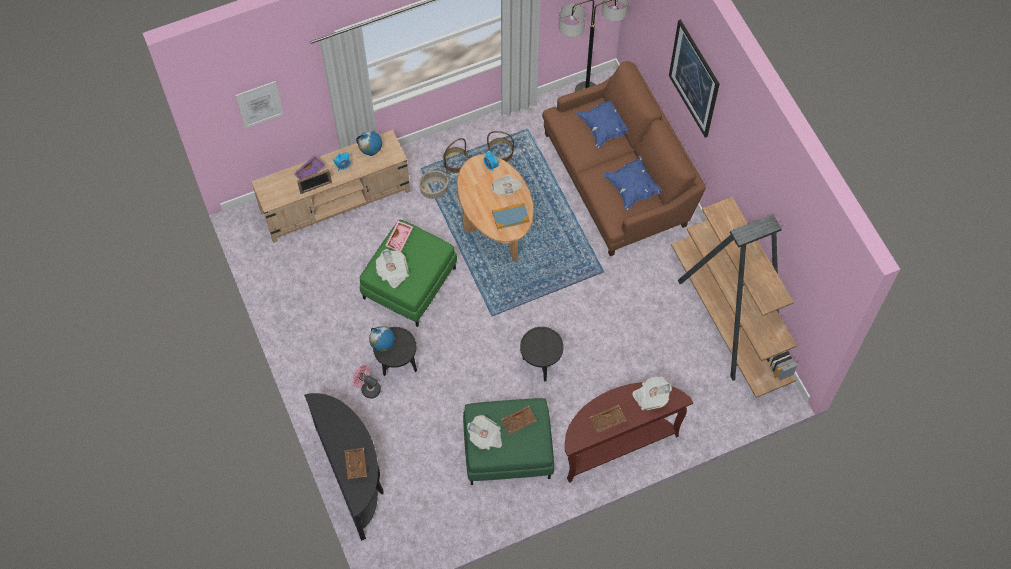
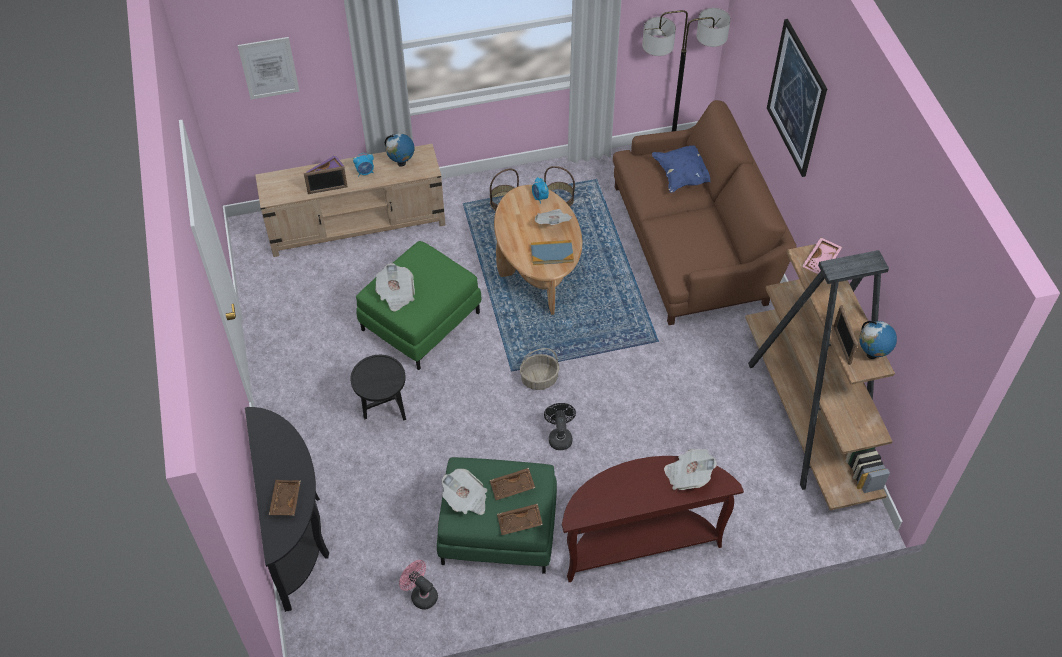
camera: 10 degrees right, 10 degrees down
pink fan [353,364,381,399] -> pink fan moved to [399,560,438,610]
globe [369,326,395,352] -> globe moved to [859,321,897,359]
pink tray [385,221,413,252] -> pink tray moved to [802,238,842,274]
basket [419,167,449,199] -> basket moved to [520,348,560,390]
black side table [520,327,564,382] -> black fan [544,403,576,450]
brown tray [590,405,627,433] -> brown tray moved to [497,503,543,535]
blue pillow [603,156,662,210] -> none
none -> picture frame [833,305,858,365]

